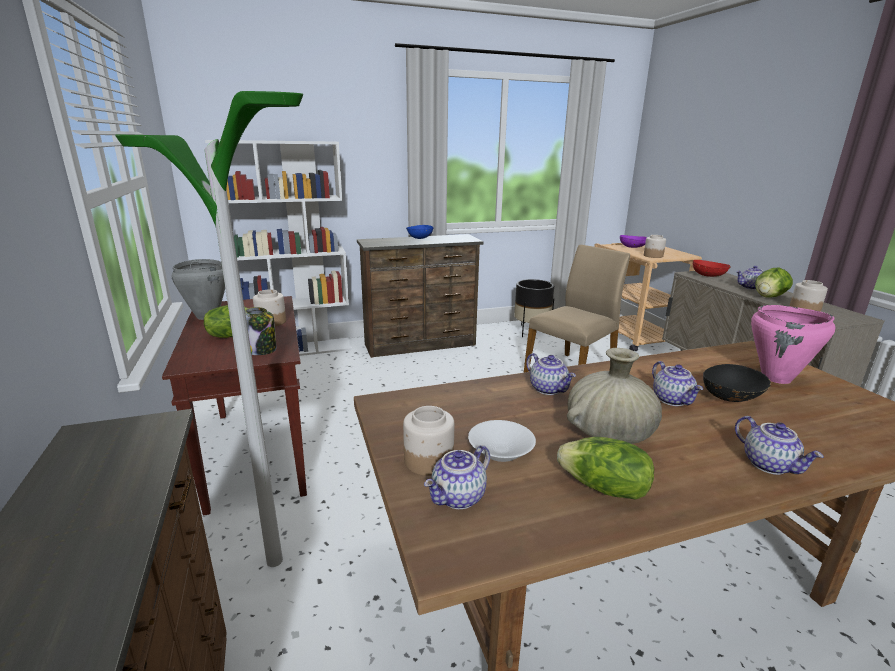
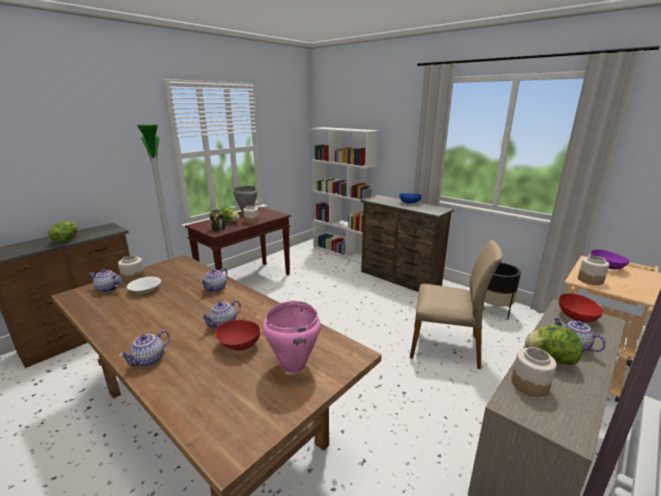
camera: 60 degrees right, 0 degrees up
lettuce [557,437,654,500] -> lettuce moved to [48,221,77,243]
beige vase [567,348,662,444] -> none
black bowl [703,364,771,402] -> red bowl [215,320,260,351]

